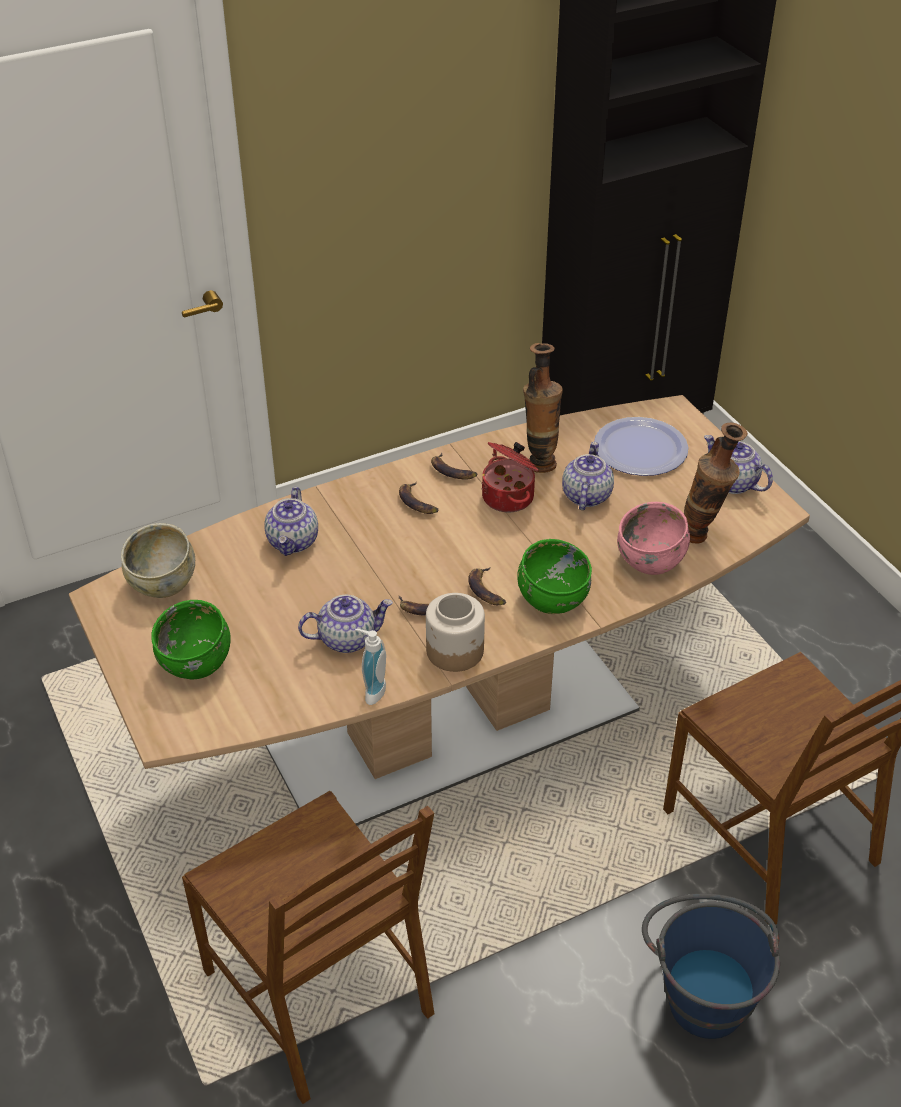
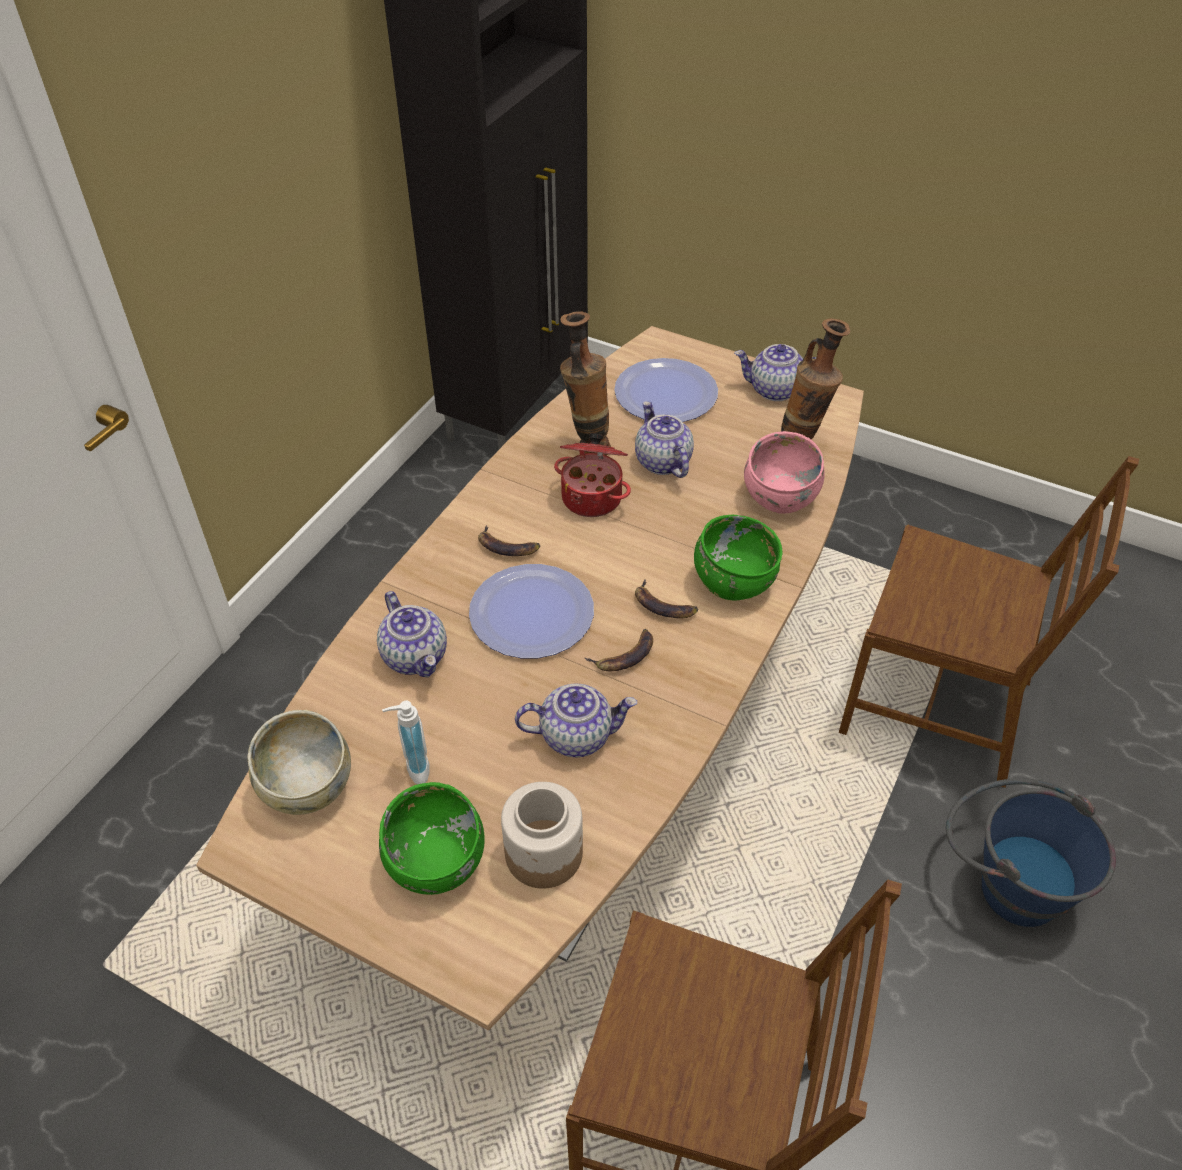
camera: 35 degrees left, 5 degrees up
teapot [298,595,393,653] -> teapot turned 45 degrees clockwise [515,684,637,757]
soap dispenser [355,629,386,705] -> soap dispenser moved to [382,701,430,784]
jar [426,593,485,672] -> jar moved to [501,782,583,889]
banana [431,453,477,480] -> none
none -> plate [469,564,594,658]

